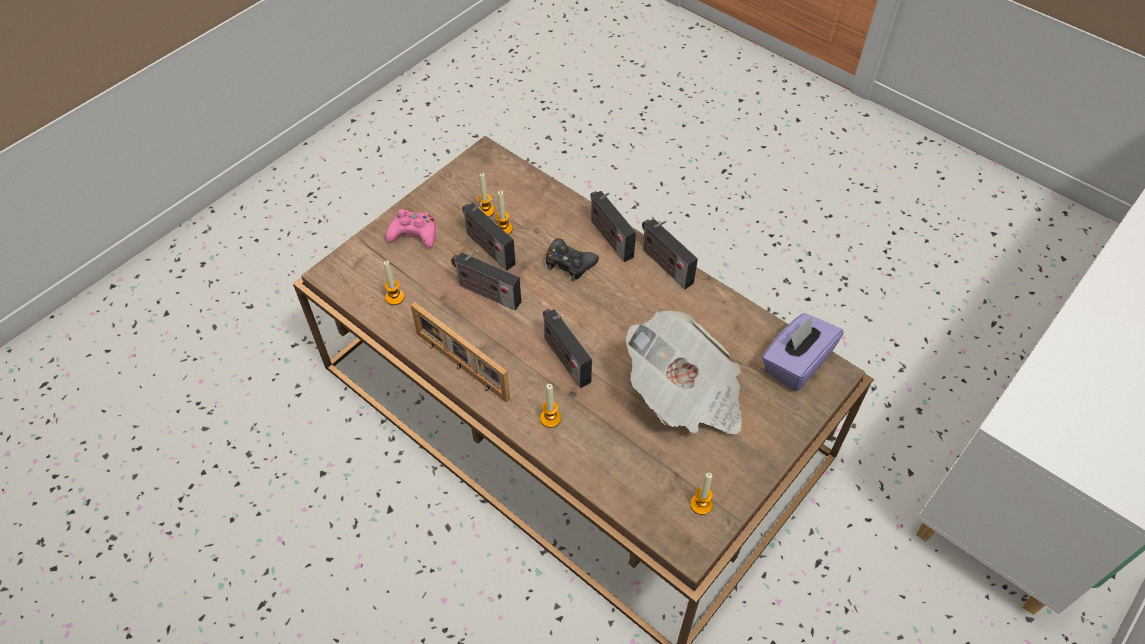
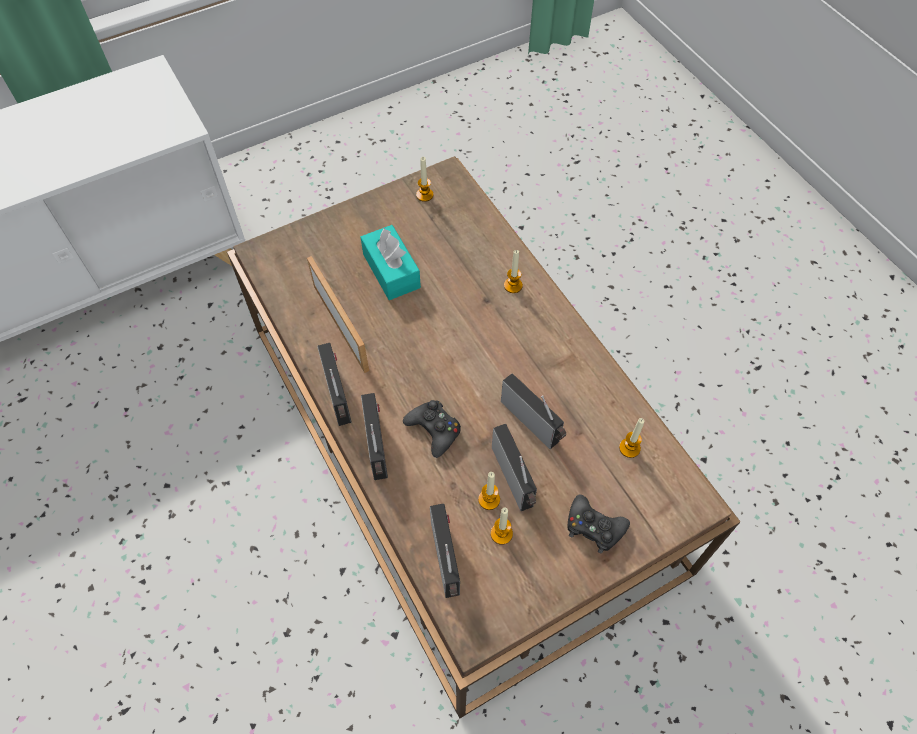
camera: 160 degrees left, 5 degrees up
pink game controller [386,209,436,248] -> black game controller [567,494,630,554]
picture frame [410,302,510,403] -> picture frame moved to [307,256,369,373]
radio [543,309,592,388] -> radio moved to [430,503,460,598]
newspaper [626,311,742,434] -> turquoise tissue box [361,225,421,300]
purple tissue box [762,313,844,391] -> none

